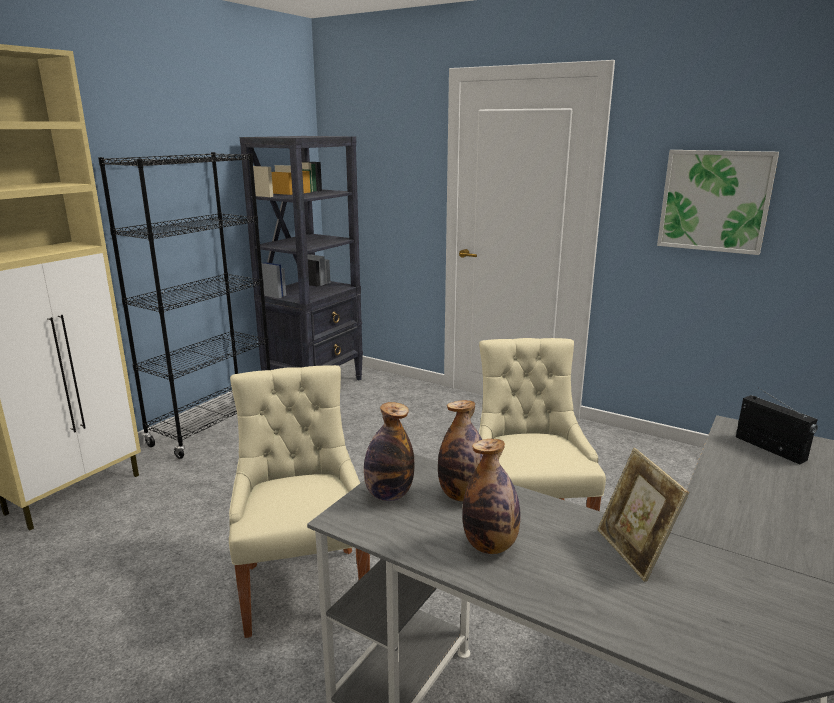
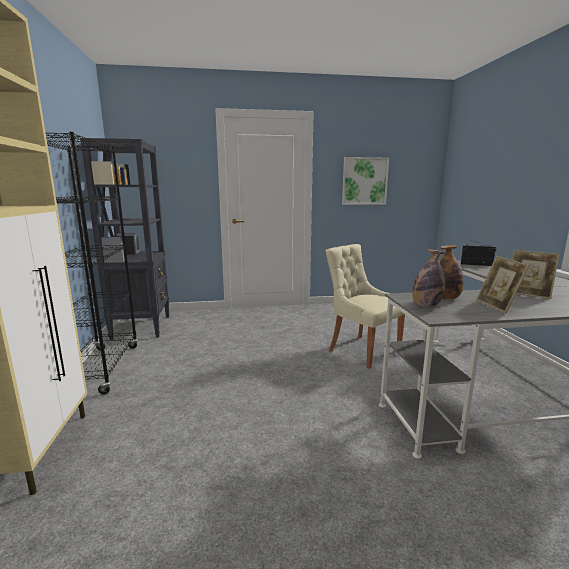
camera: 40 degrees left, 5 degrees down
beige chair [229,365,370,638] -> none
bottle [462,439,521,554] -> picture frame [476,256,530,313]

